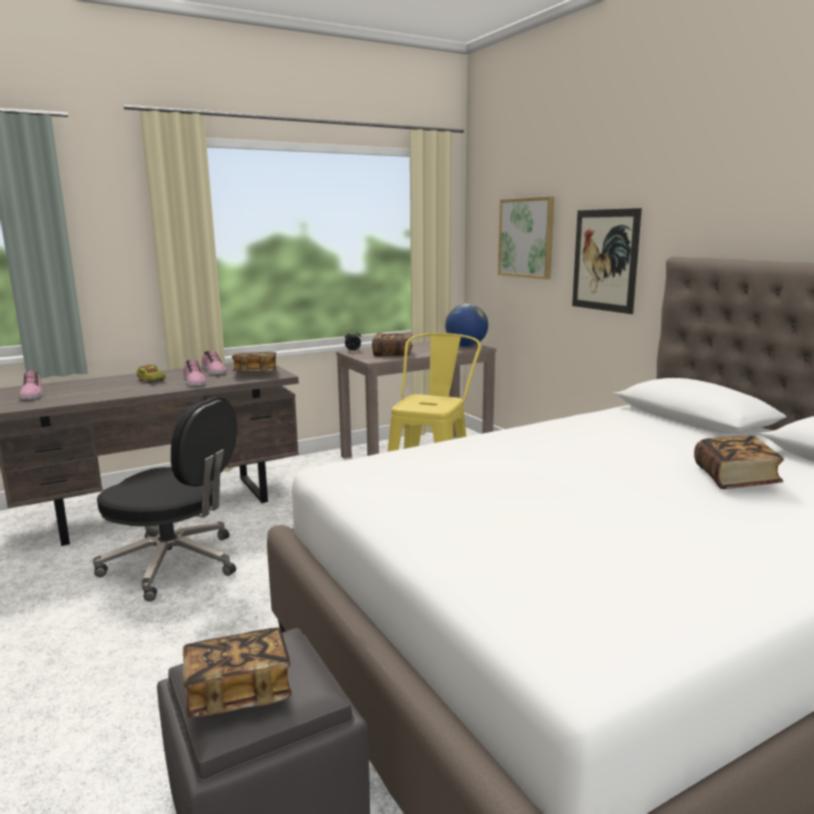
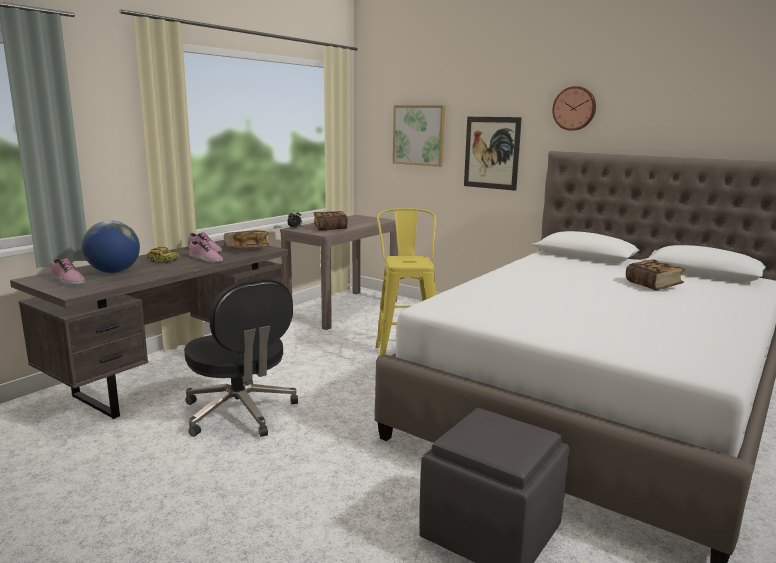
camera: 25 degrees left, 0 degrees up
black office chair [93,397,237,601] -> black office chair turned 60 degrees clockwise [184,278,298,437]
book [183,627,292,718] -> none
globe [445,304,488,347] -> globe moved to [82,220,140,273]
none -> wall clock [552,86,596,131]

